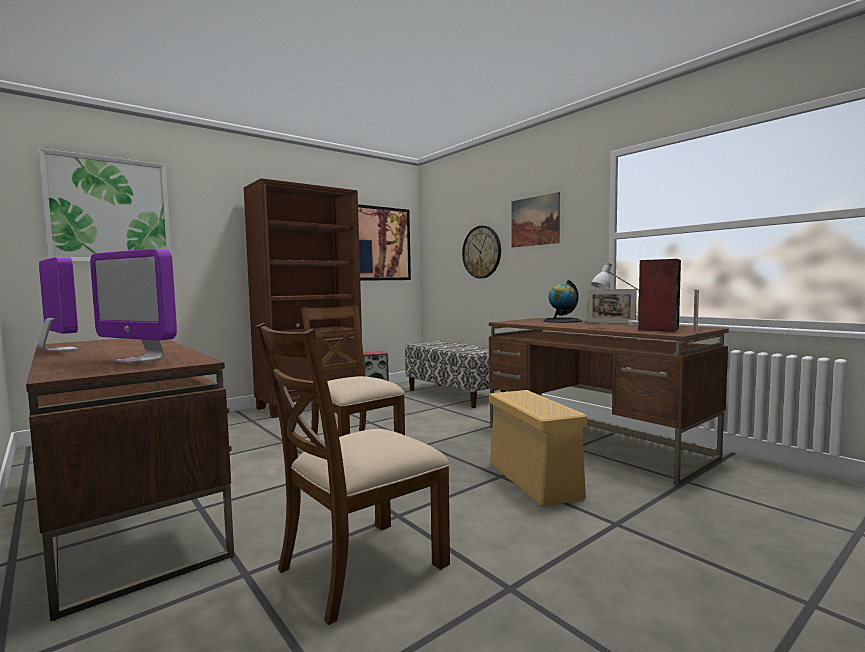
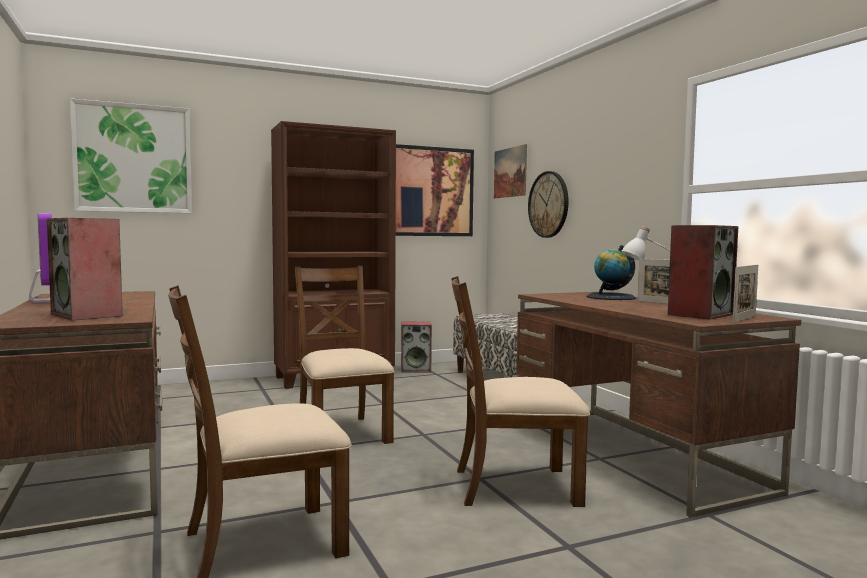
camera: 15 degrees right, 0 degrees up
monitor [90,249,177,364] -> speaker [47,218,123,321]
beige storage box [490,390,587,507] -> brown chair [451,276,590,507]
picture [511,192,560,248] -> picture moved to [494,144,527,198]

